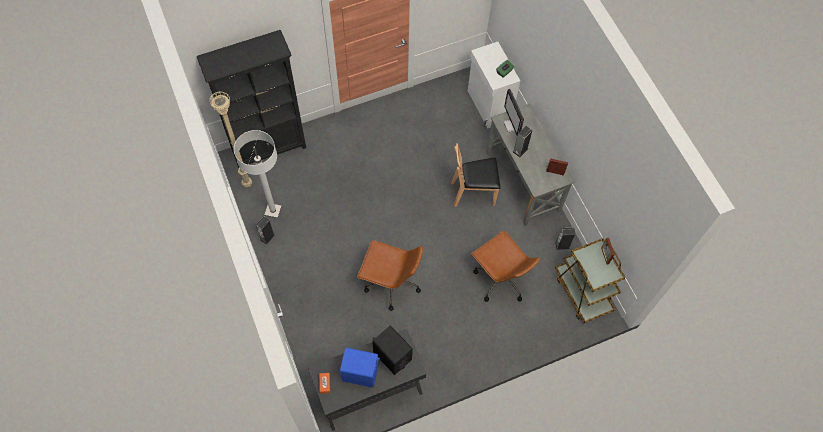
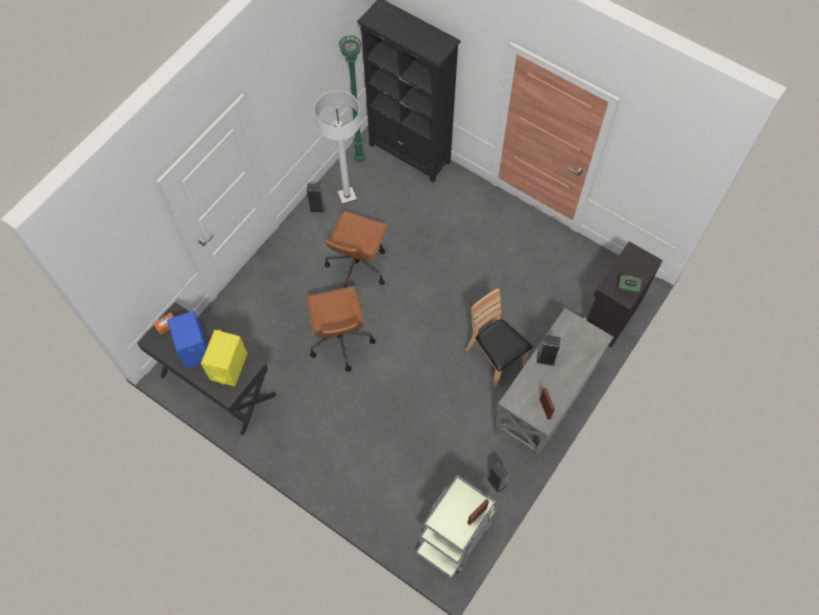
camera: 60 degrees right, 0 degrees up
beige floor lamp [209,91,252,187] -> green floor lamp [339,35,365,163]
black speaker [372,325,413,375] -> yellow speaker [201,330,247,386]
white cabinet [468,42,520,128] -> black cabinet [583,241,663,348]
brown office chair [471,231,540,302] -> brown office chair moved to [323,211,388,288]
monitor [504,89,524,135] -> none
brown cart [555,238,626,323] -> grey cart [415,475,497,579]

